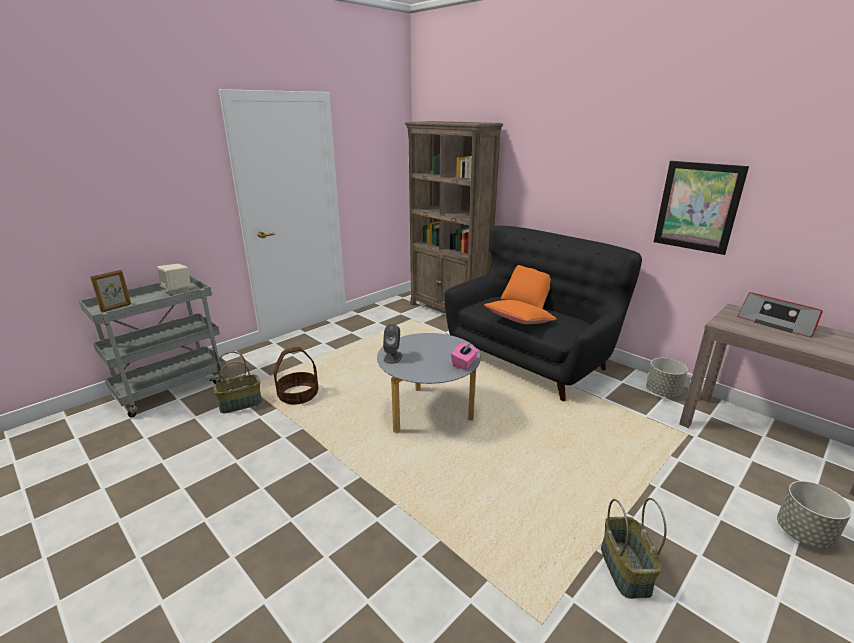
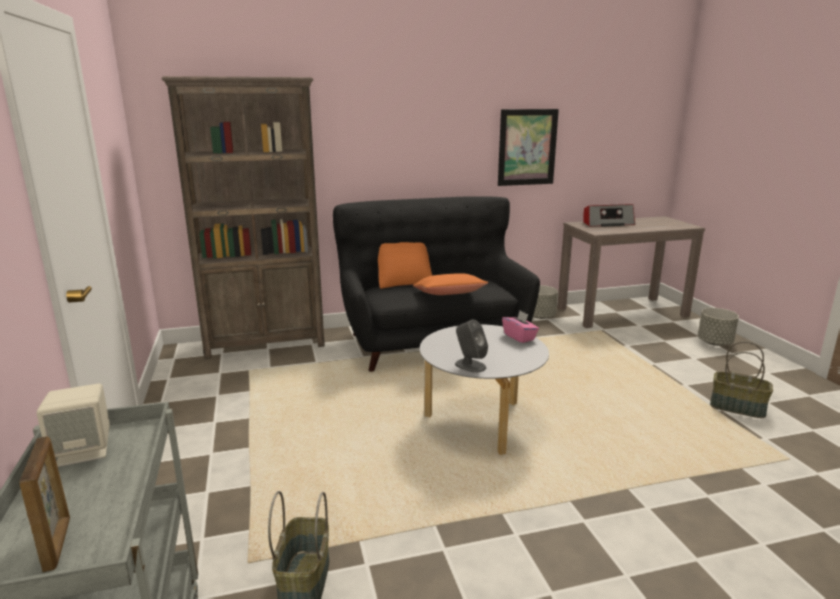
camera: 60 degrees left, 5 degrees down
basket [274,347,318,405] -> none

